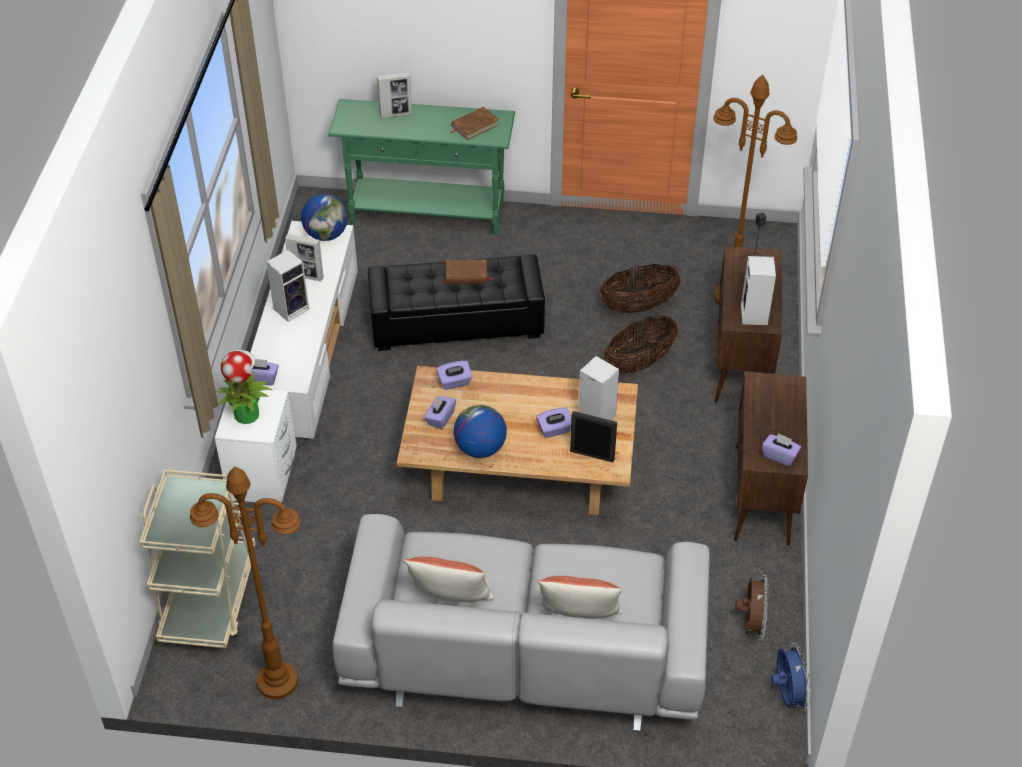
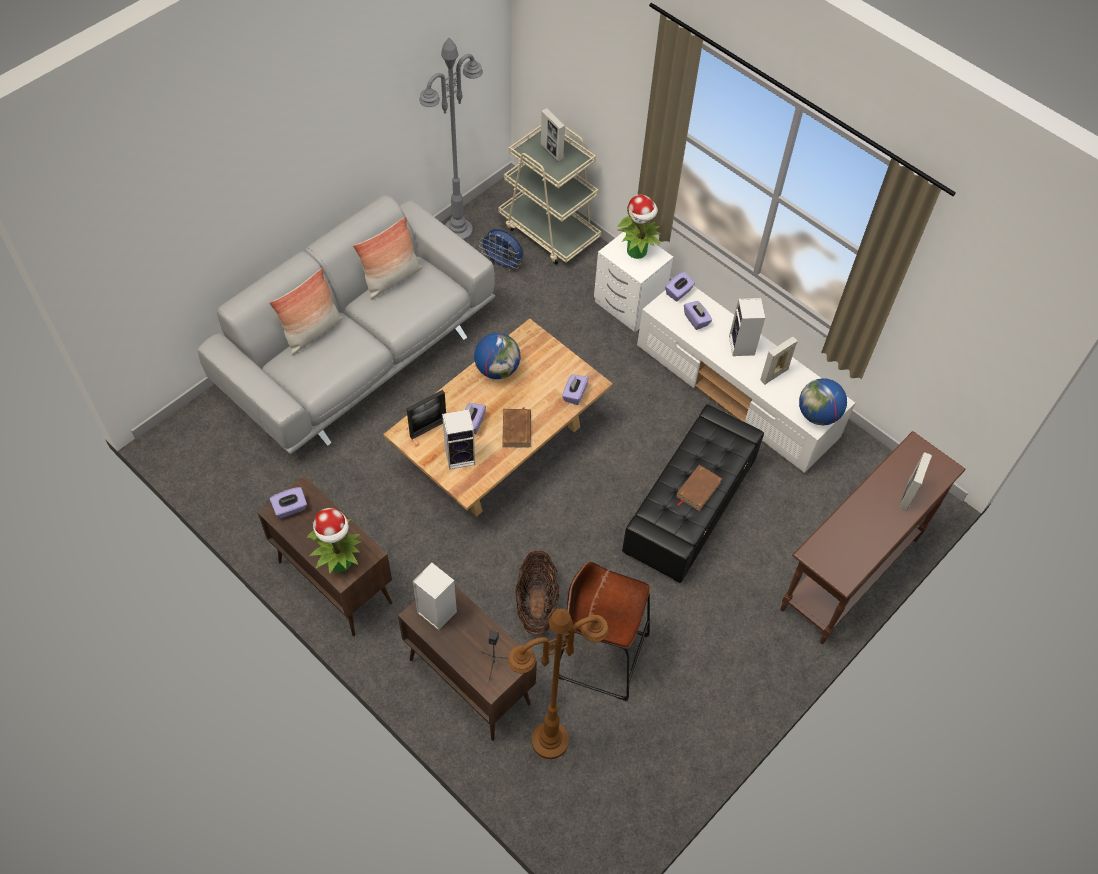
camera: 125 degrees right, 10 degrees up
brown floor lamp [190,466,300,699] -> grey floor lamp [419,38,483,241]
green console table [329,99,515,236] -> brown console table [780,431,966,644]
purple tissue box [424,396,456,429] -> purple tissue box moved to [684,301,712,330]
brown book [449,107,499,140] -> brown book moved to [502,407,531,448]
basket [600,264,680,313] -> brown stool [559,562,650,701]
brown fan [735,575,769,640] -> none
blue fan [771,643,811,711] -> blue fan moved to [479,229,523,271]
none -> potted plant [306,508,361,574]
none -> picture frame [541,108,565,162]

